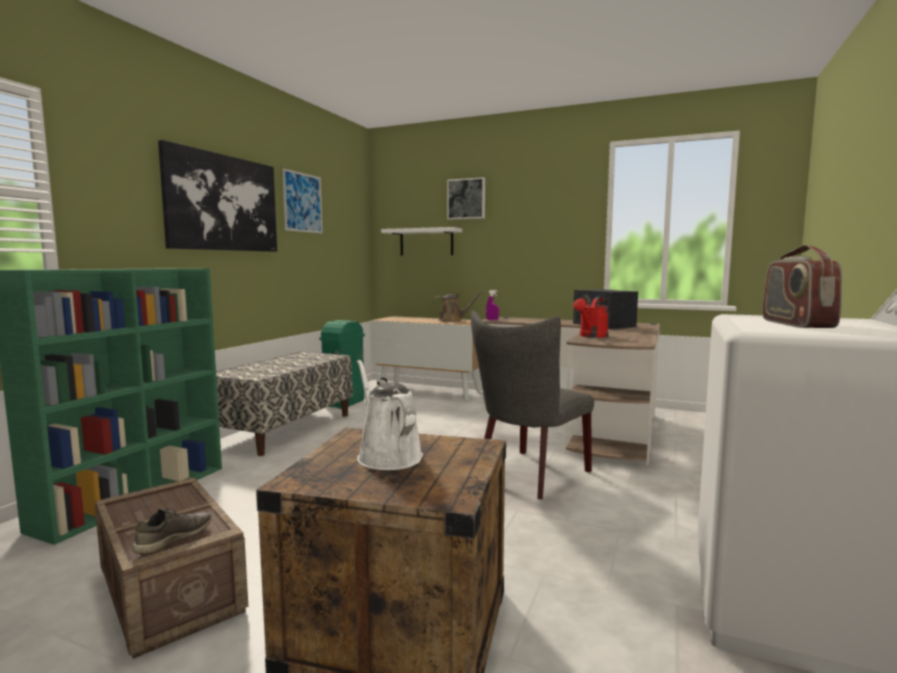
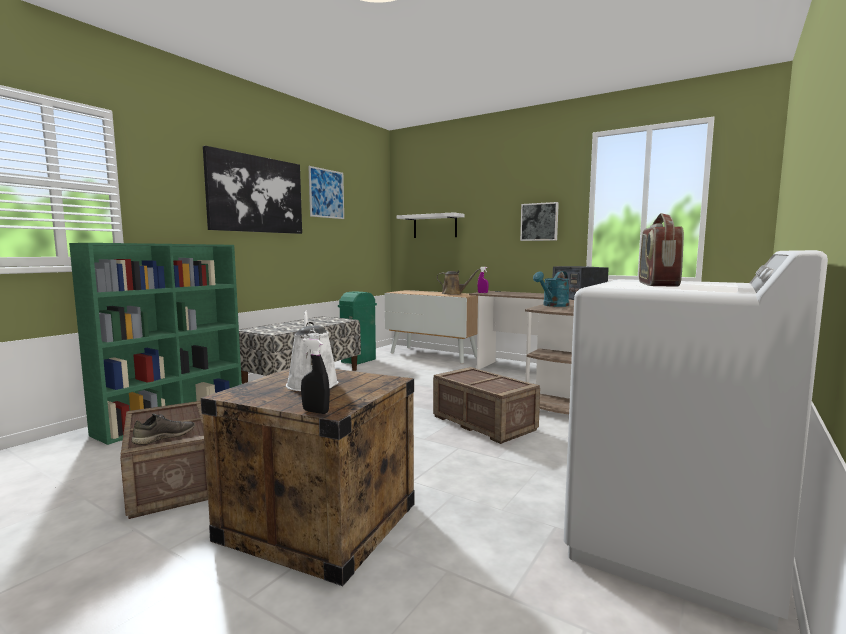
camera: 10 degrees right, 0 degrees up
picture [447,177,485,220] -> picture moved to [520,202,559,241]
grey chair [471,311,594,499] -> crate [433,367,540,444]
red watering can [573,297,608,338] -> turquoise watering can [533,271,569,307]
none -> black spray bottle [301,338,330,414]

